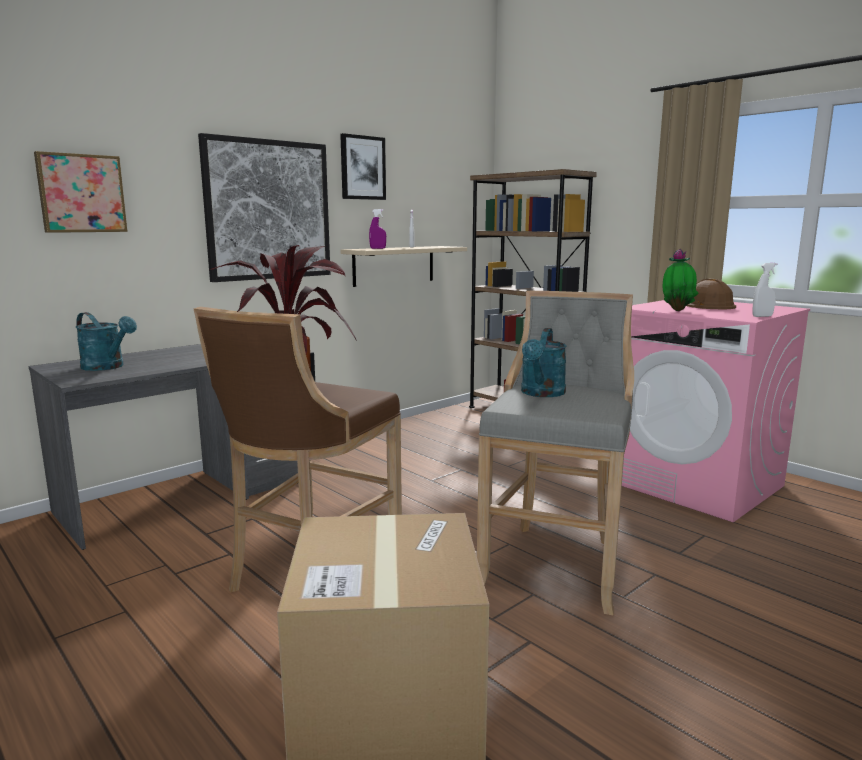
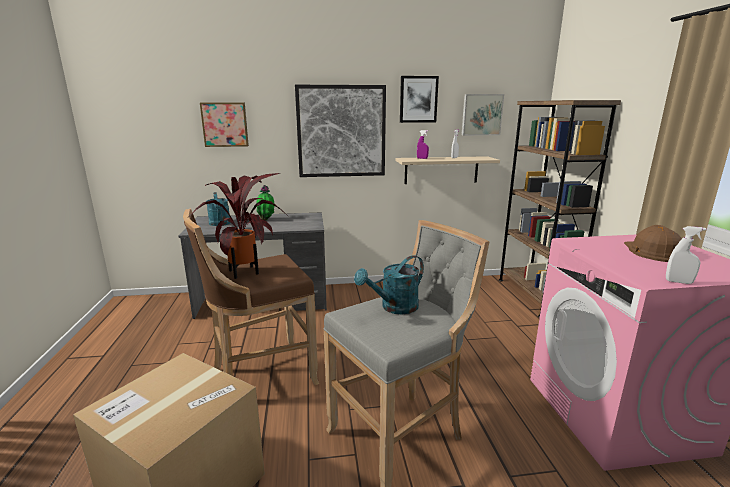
camera: 35 degrees right, 5 degrees up
potted plant [663,249,699,311] -> potted plant moved to [256,185,274,221]
none -> picture [462,94,504,135]

